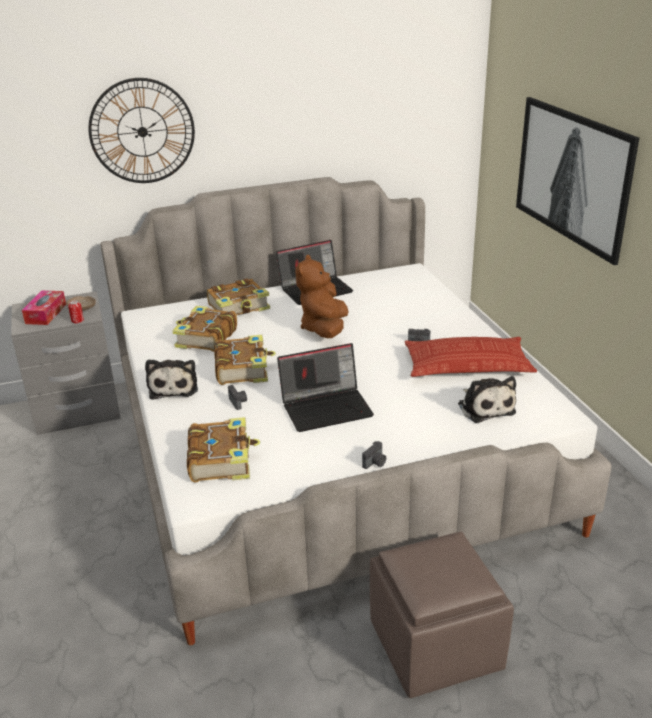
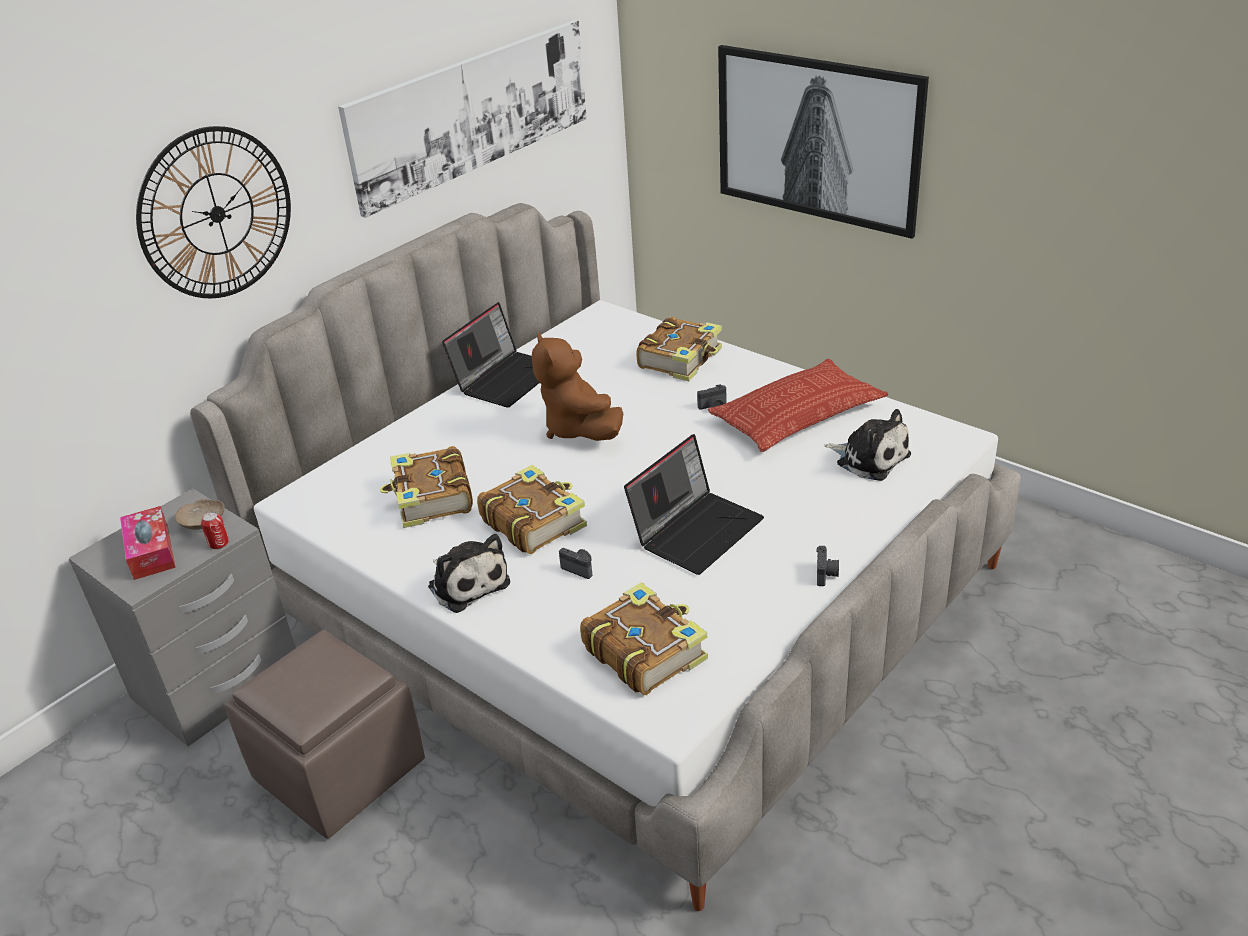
camera: 30 degrees left, 5 degrees up
book [207,279,270,315] -> book moved to [636,317,722,381]
brown ottoman [370,532,514,698] -> brown ottoman moved to [224,629,425,839]
none -> picture [338,20,587,218]

